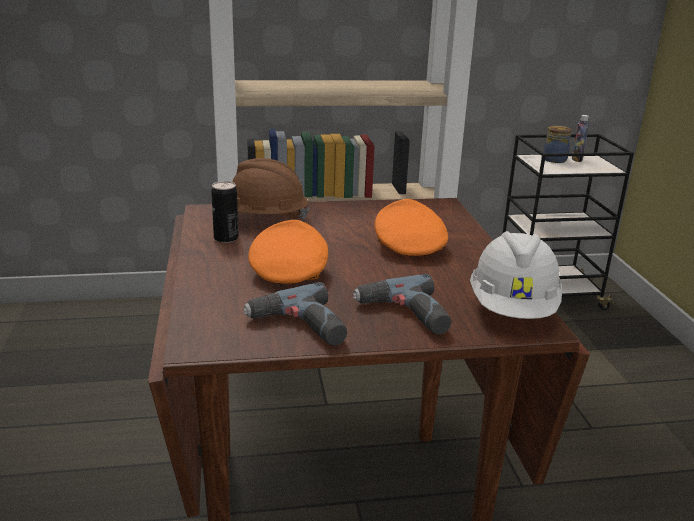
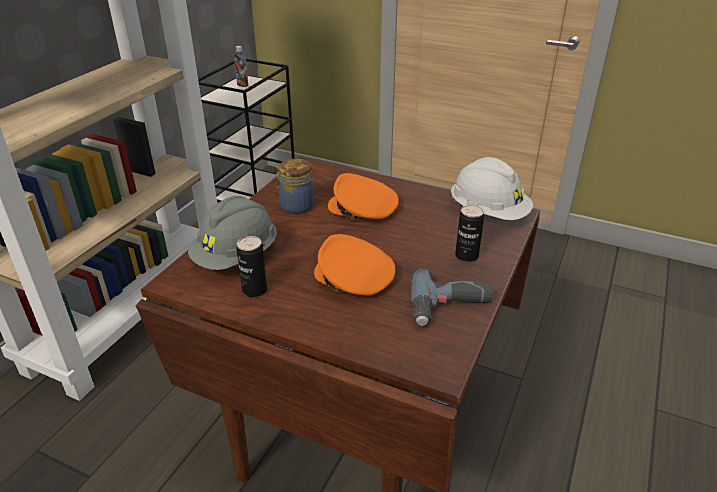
camera: 55 degrees left, 10 degrees up
brown hard hat [232,158,309,221] -> grey hard hat [188,196,277,270]
power drill [352,274,451,335] -> can [455,205,484,262]
jar [543,126,572,163] -> jar moved to [276,159,314,214]

